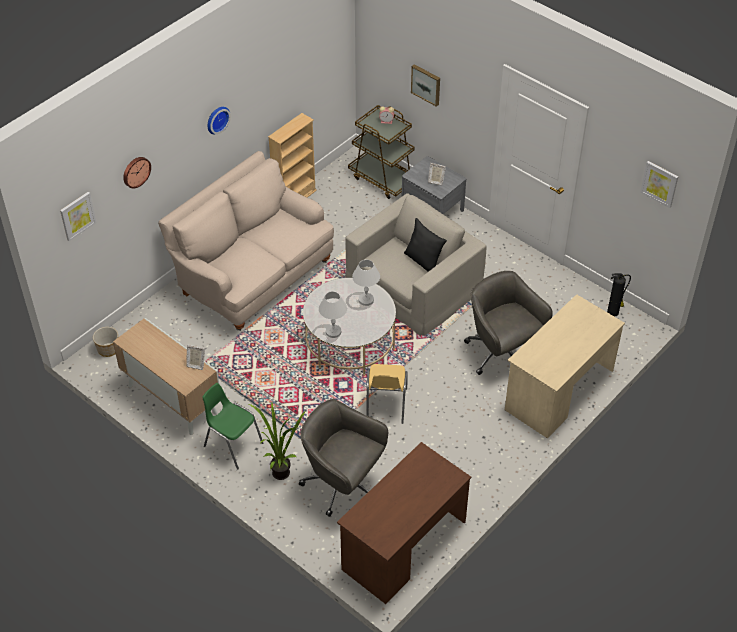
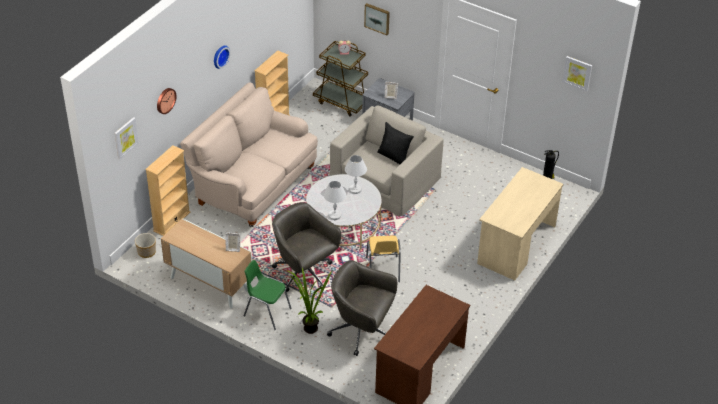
camera: 10 degrees left, 5 degrees down
grey office chair [464,271,553,375] -> grey office chair moved to [272,202,341,292]
none -> beige bookcase [145,145,191,236]

